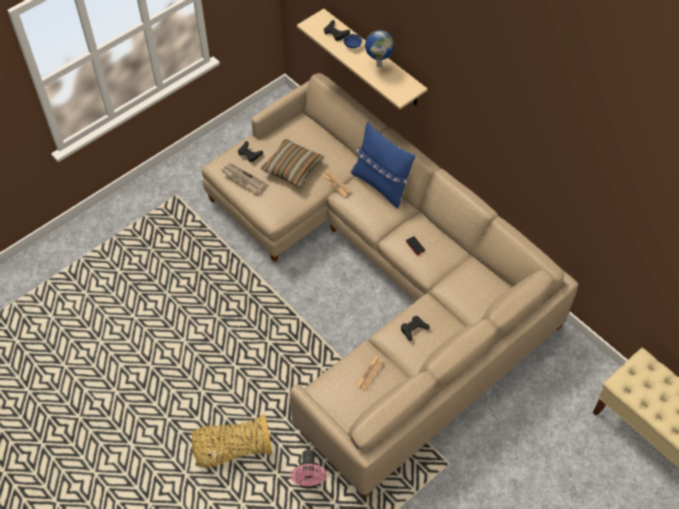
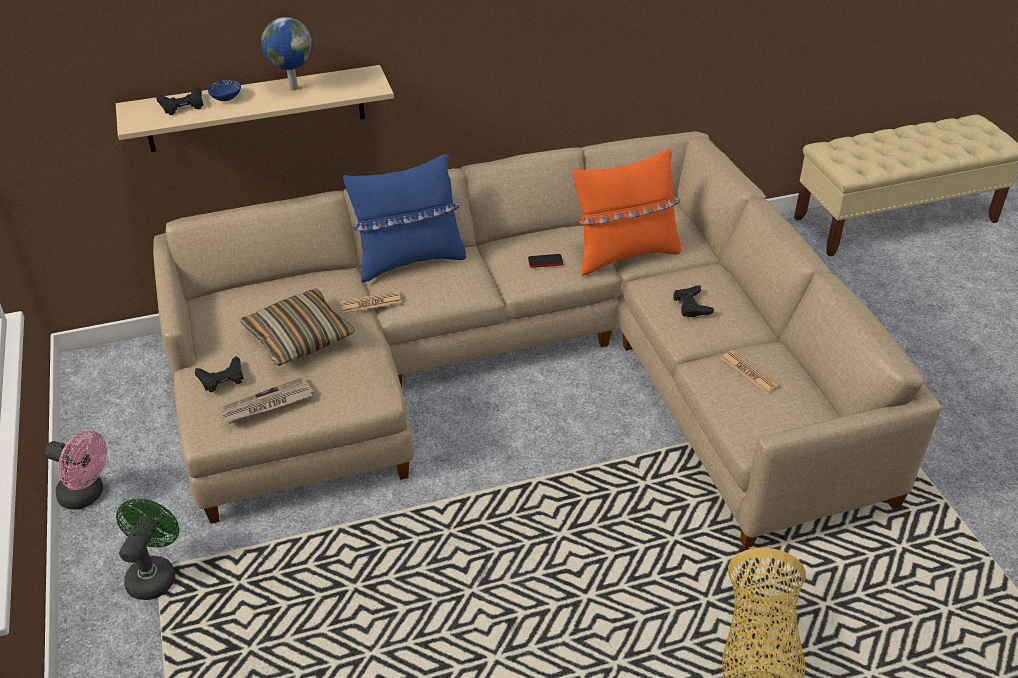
camera: 65 degrees left, 15 degrees down
pink fan [290,450,327,488] -> pink fan moved to [45,430,107,510]
none -> green fan [116,498,179,600]
none -> orange pillow [572,149,681,276]

